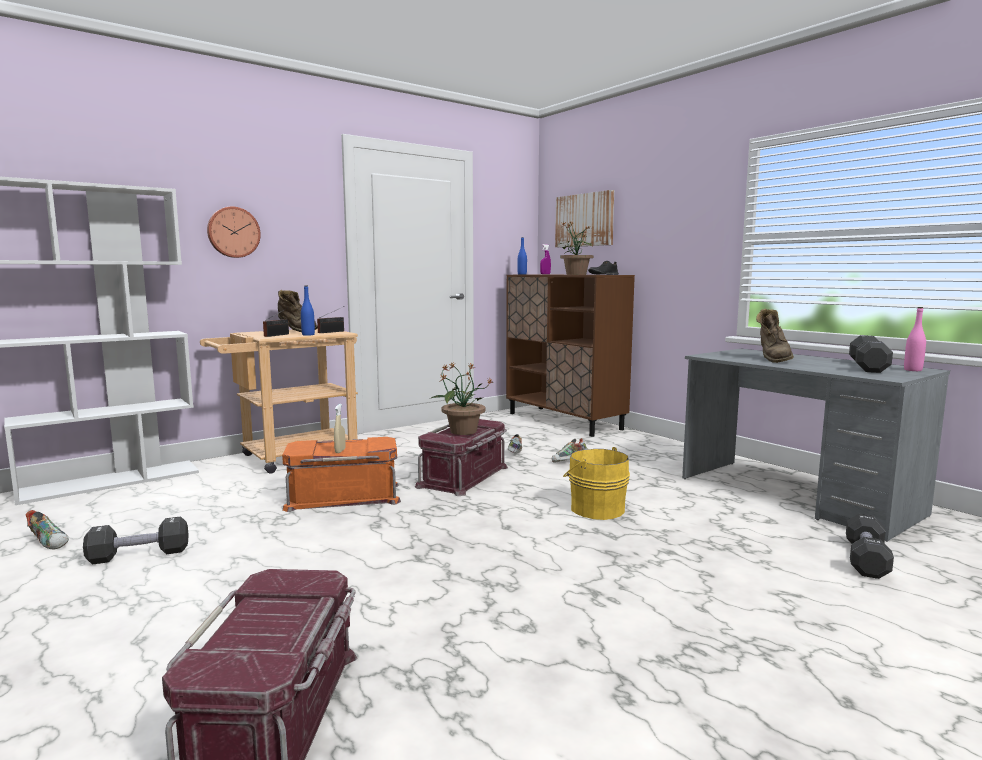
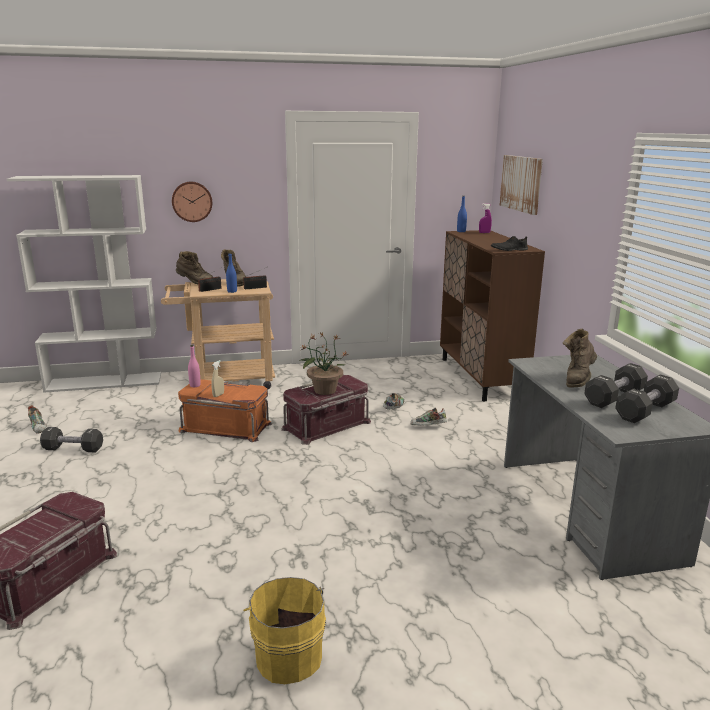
camera: 25 degrees right, 10 degrees up
potted plant [555,221,593,275] -> none
yellow bucket [563,447,630,520] -> yellow bucket moved to [243,577,326,684]
black dumbbell [846,514,894,579] -> black dumbbell moved to [584,363,648,408]
pink bottle [904,307,926,371] -> pink bottle moved to [188,345,201,387]
none -> brown boot [176,251,213,284]

